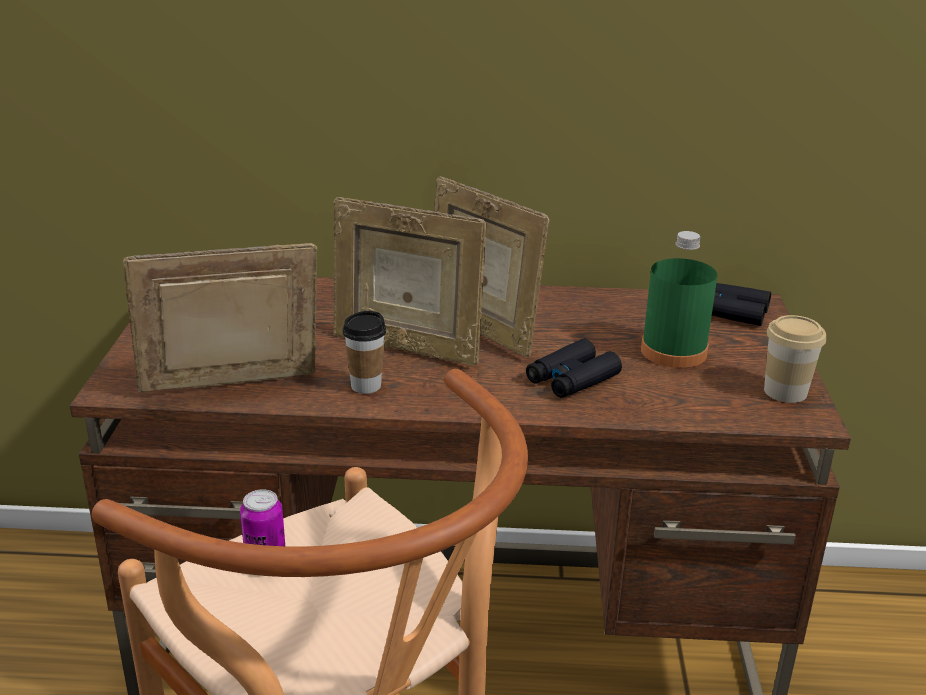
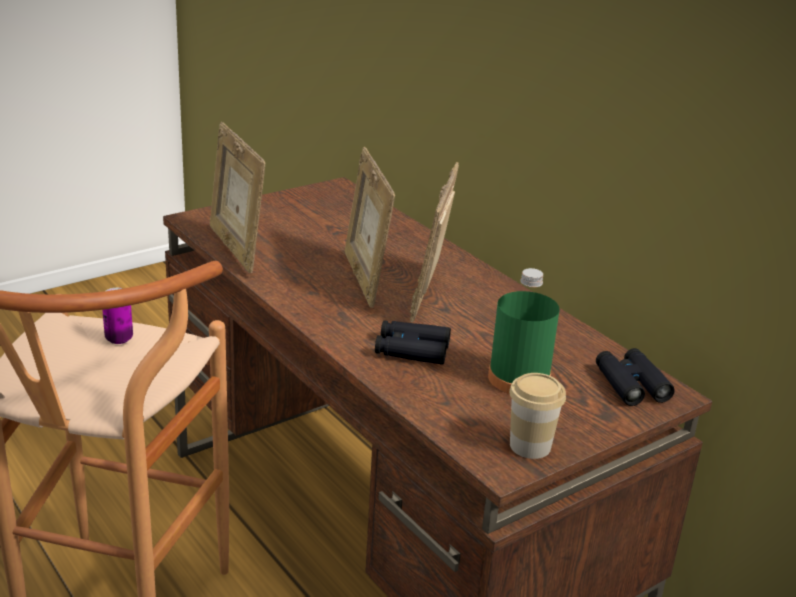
camera: 50 degrees right, 0 degrees up
picture frame [123,243,317,393] -> picture frame turned 150 degrees counterclockwise [210,122,265,273]
cup [343,311,386,394] -> none

